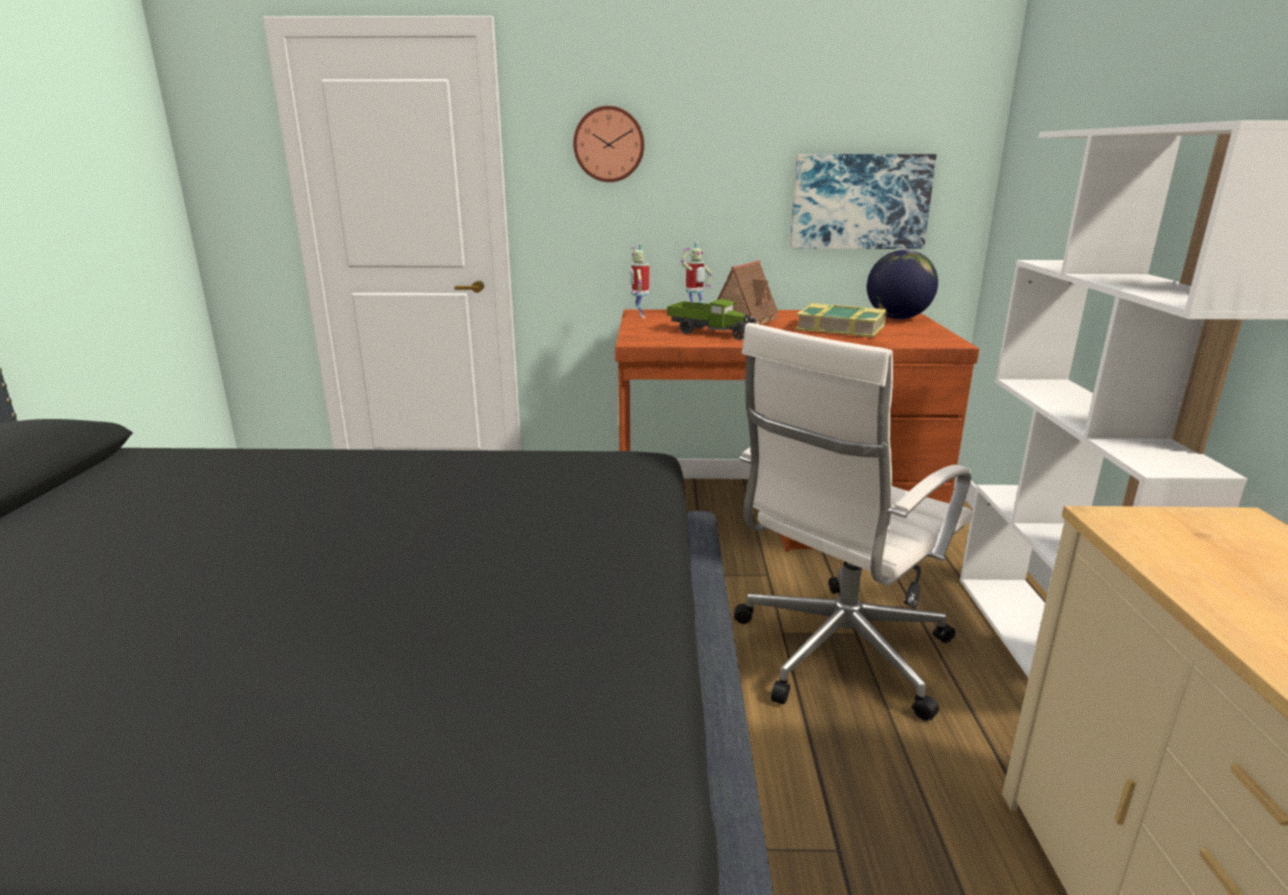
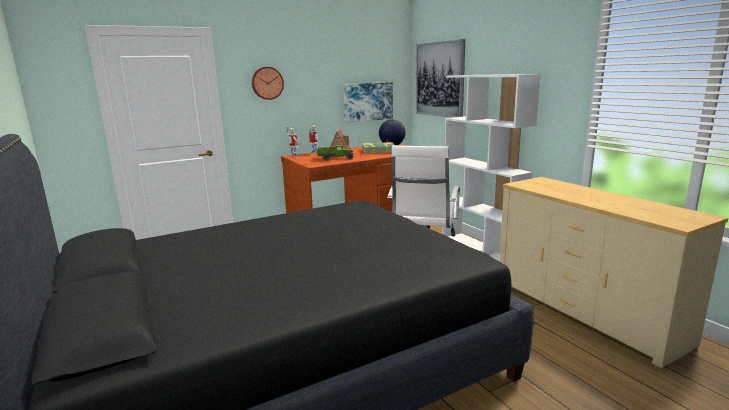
camera: 30 degrees left, 5 degrees down
none -> picture [416,39,465,118]

